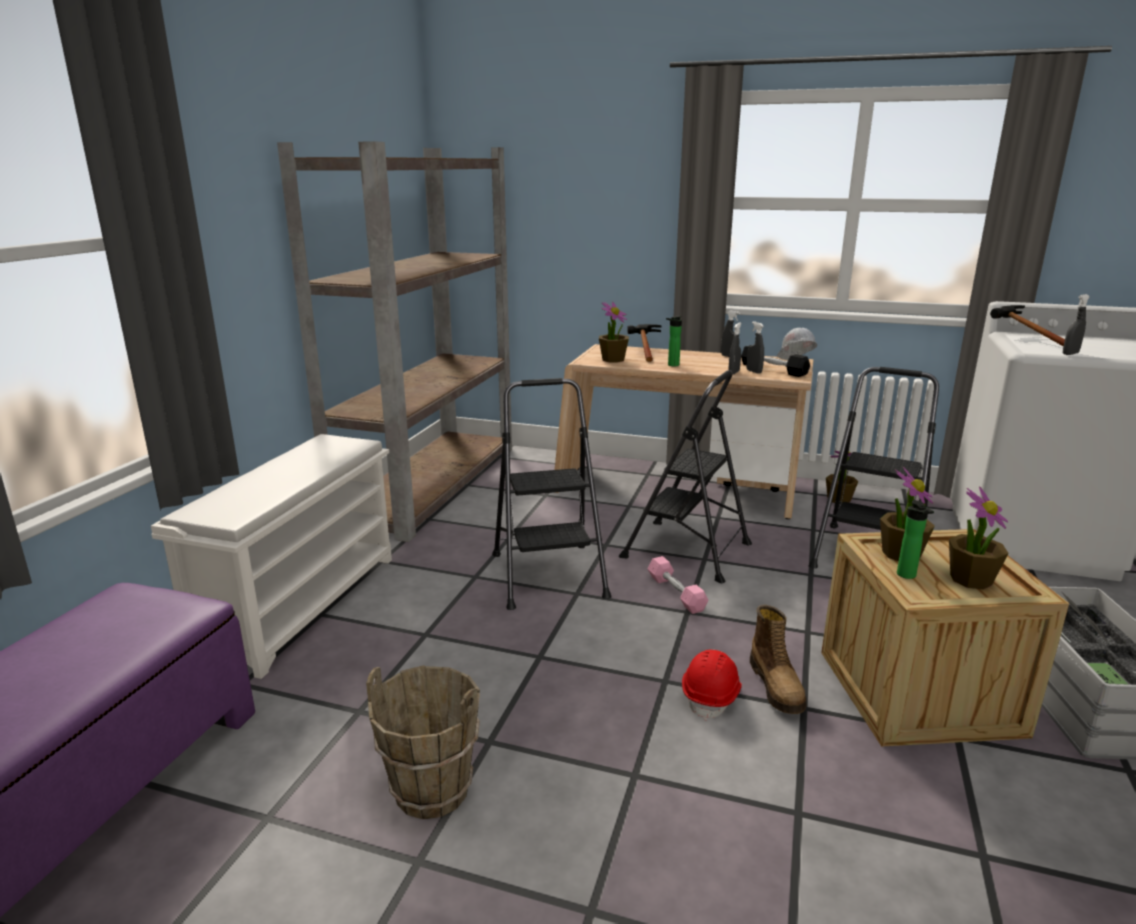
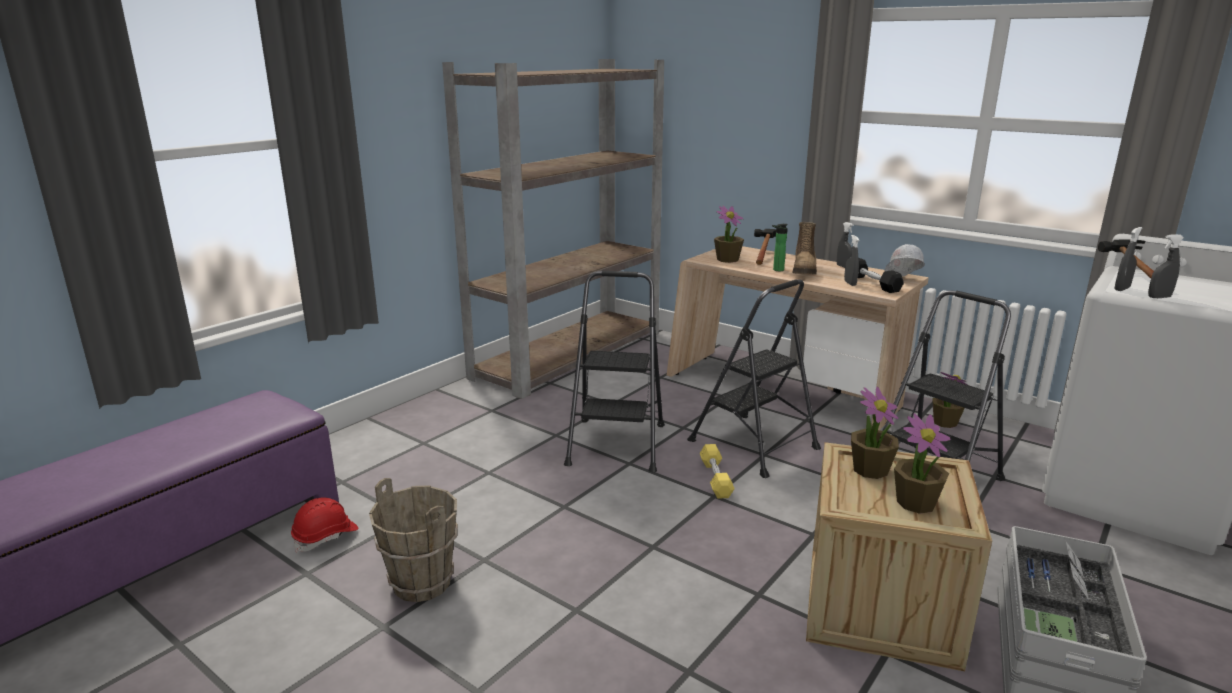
camera: 20 degrees right, 0 degrees up
white shoe rack [151,434,392,679] -> none
pink dumbbell [648,556,709,614] -> yellow dumbbell [700,444,735,499]
red hard hat [682,650,742,721] -> red hard hat moved to [291,497,358,552]
grey spray bottle [728,322,742,374] -> grey spray bottle moved to [1115,227,1142,291]
boot [750,605,806,714] -> boot moved to [792,222,817,274]
bottle [897,500,934,579] -> none

